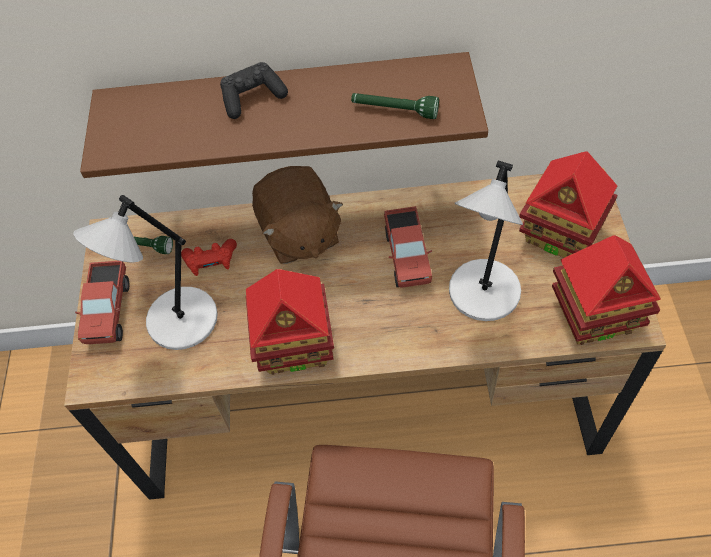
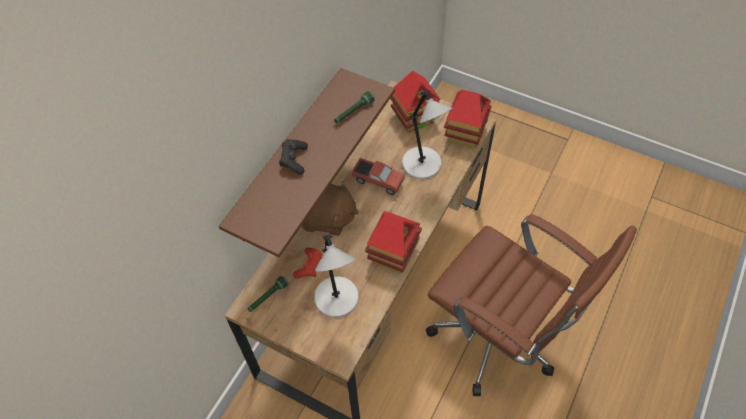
camera: 60 degrees left, 0 degrees up
toy truck [75,261,129,344] -> none

